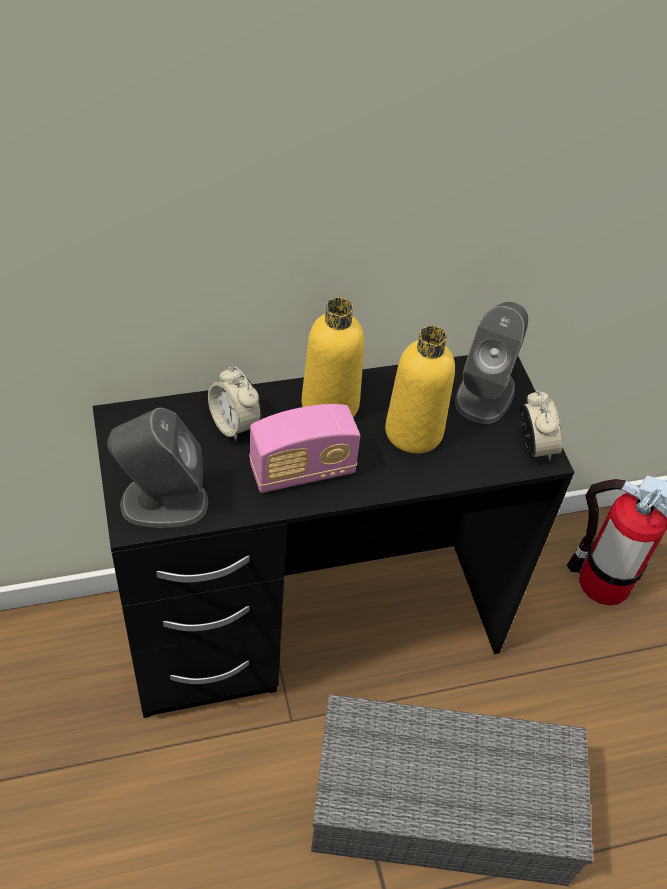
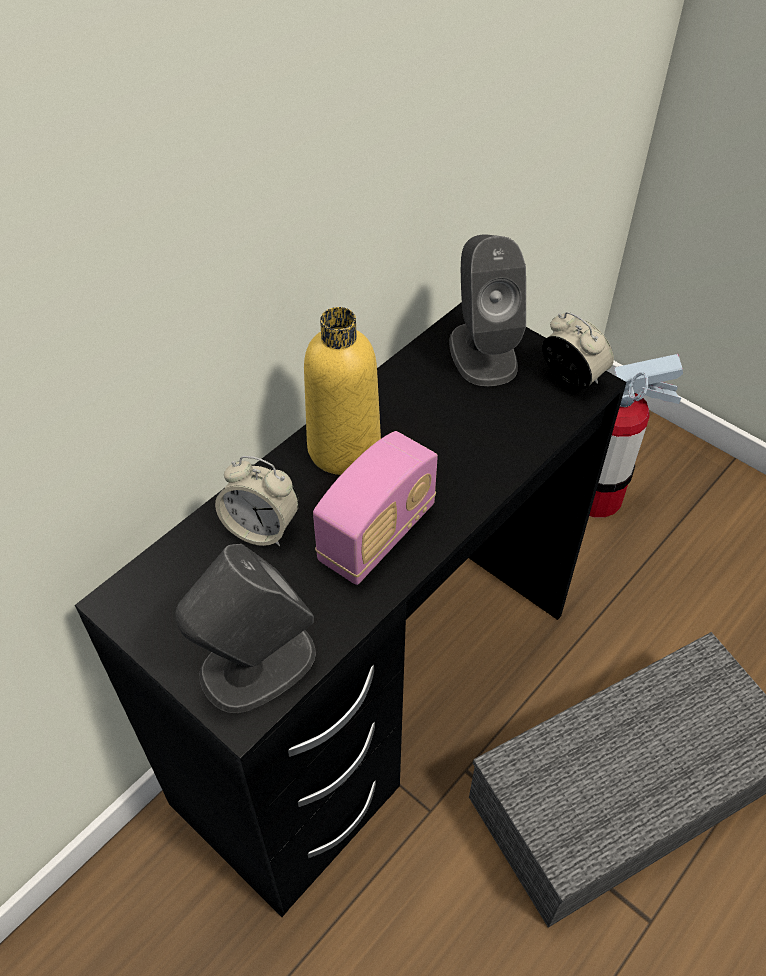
camera: 30 degrees left, 0 degrees up
yellow bottle [385,326,455,454] -> none

